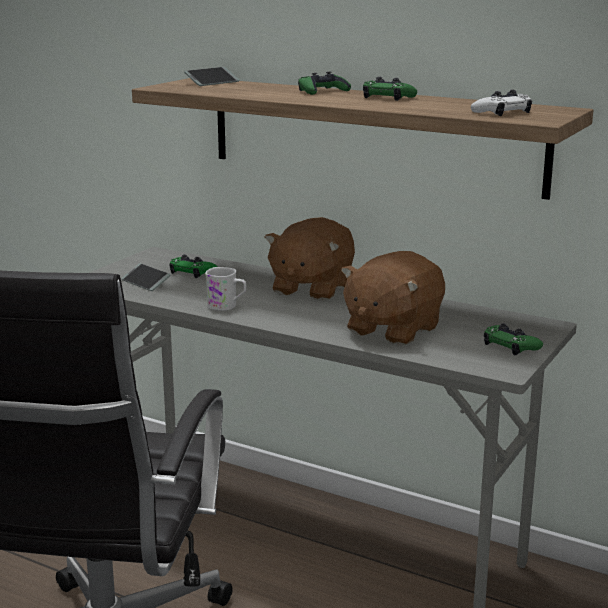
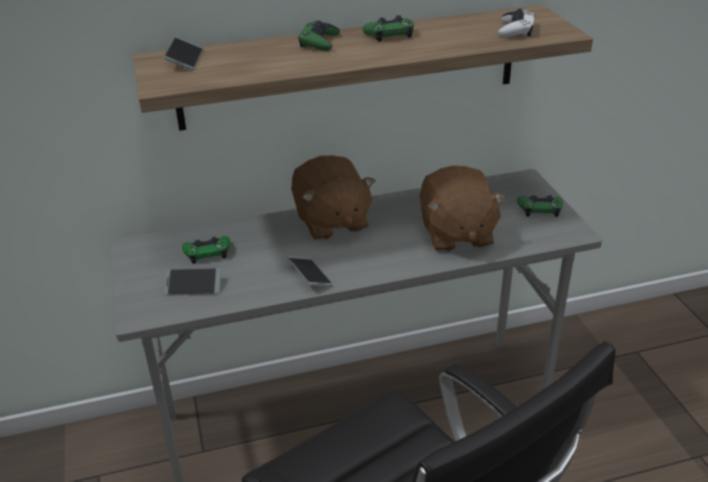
camera: 45 degrees left, 15 degrees up
white mug [205,267,246,311] -> phone [287,256,333,287]

